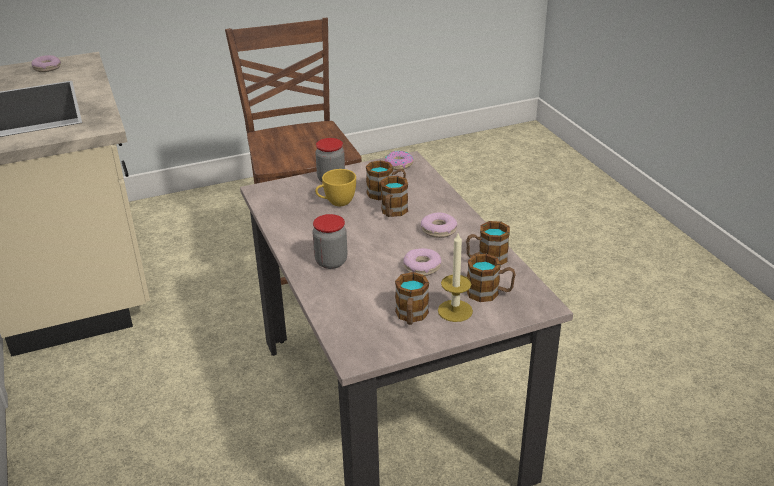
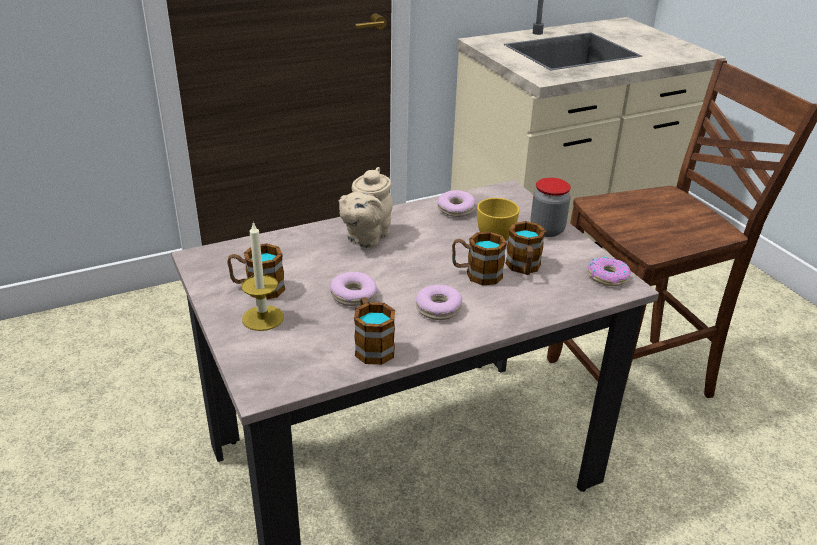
camera: 85 degrees right, 0 degrees up
donut [31,55,61,72] -> donut moved to [438,190,476,217]
jar [313,214,348,269] -> beige teapot [339,167,393,248]
mug [467,254,516,302] -> none

